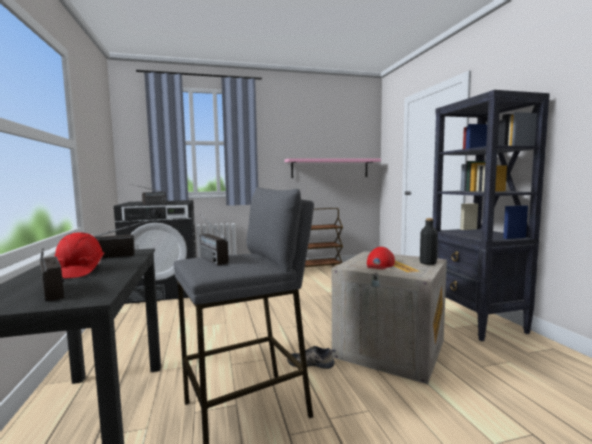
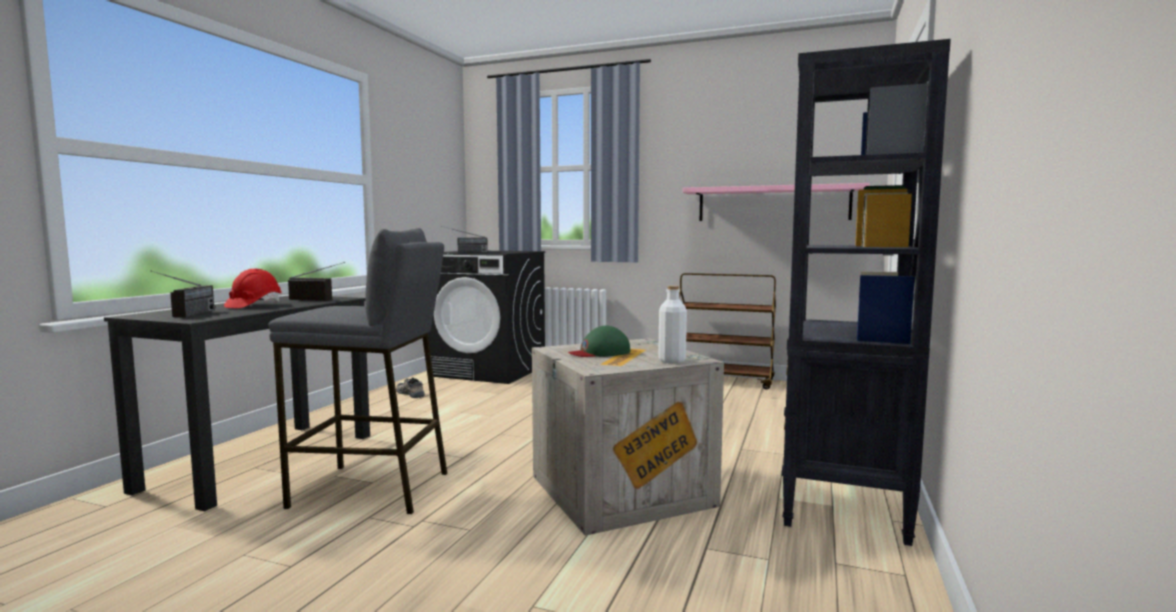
camera: 35 degrees right, 0 degrees up
radio [200,214,229,265] -> none
shoe [287,346,336,369] -> shoe moved to [396,377,425,398]
red cap [367,247,395,269] -> green cap [568,326,630,357]
black bottle [420,218,438,265] -> white bottle [658,285,687,363]

